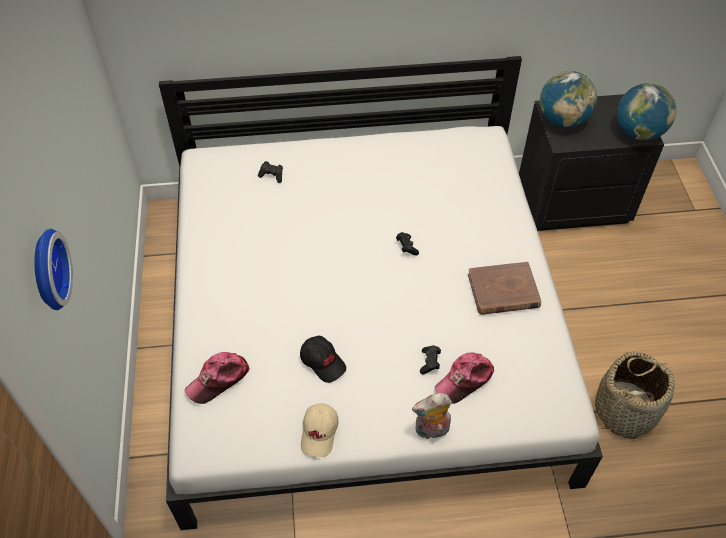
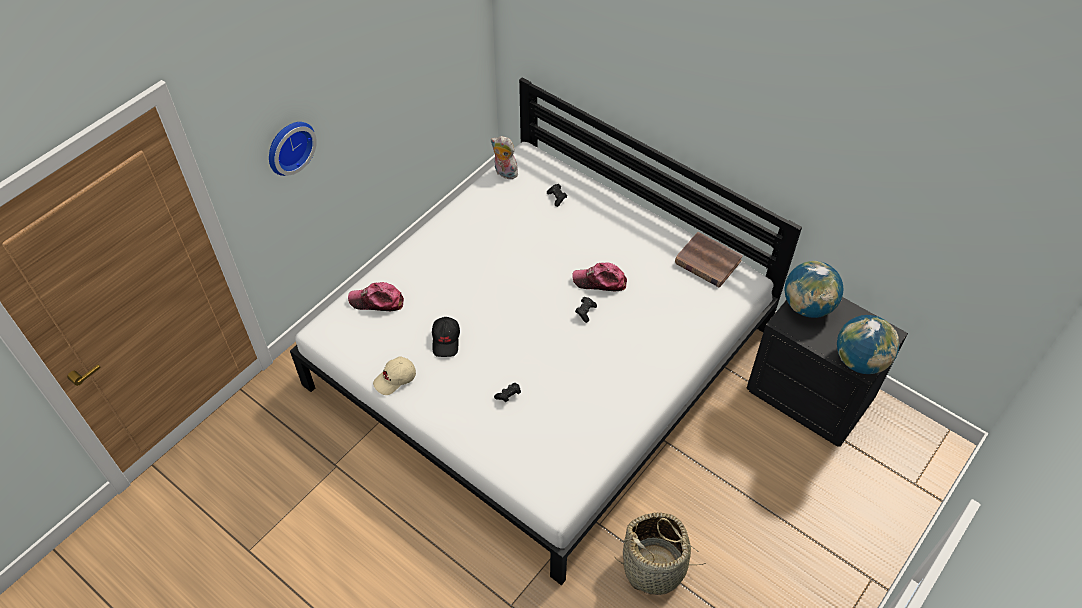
camera: 45 degrees right, 0 degrees up
plush toy [412,393,452,439] -> plush toy moved to [491,136,518,179]
cap [435,352,495,404] -> cap moved to [572,262,627,292]
brown book [468,262,541,315] -> brown book moved to [675,232,743,287]

